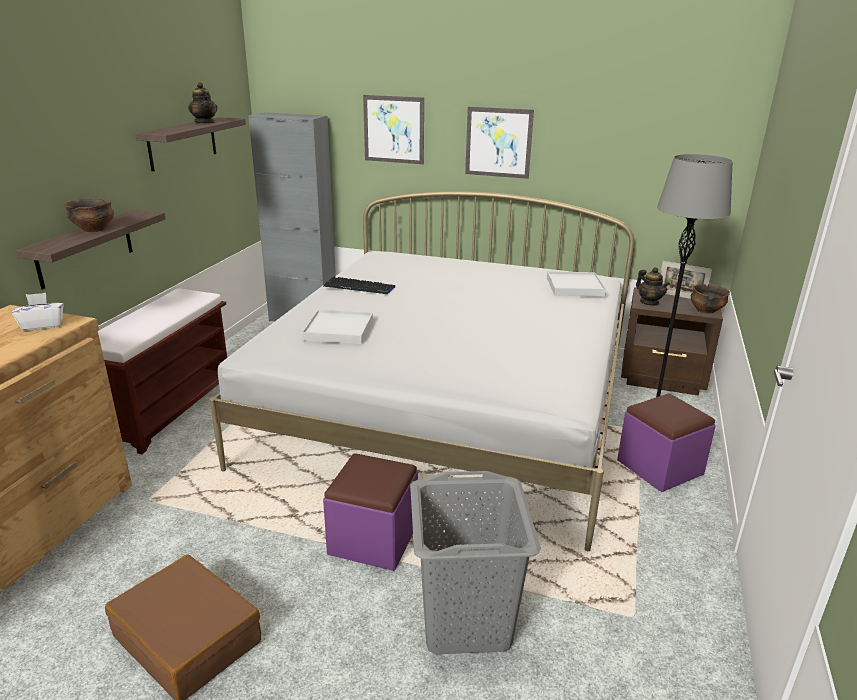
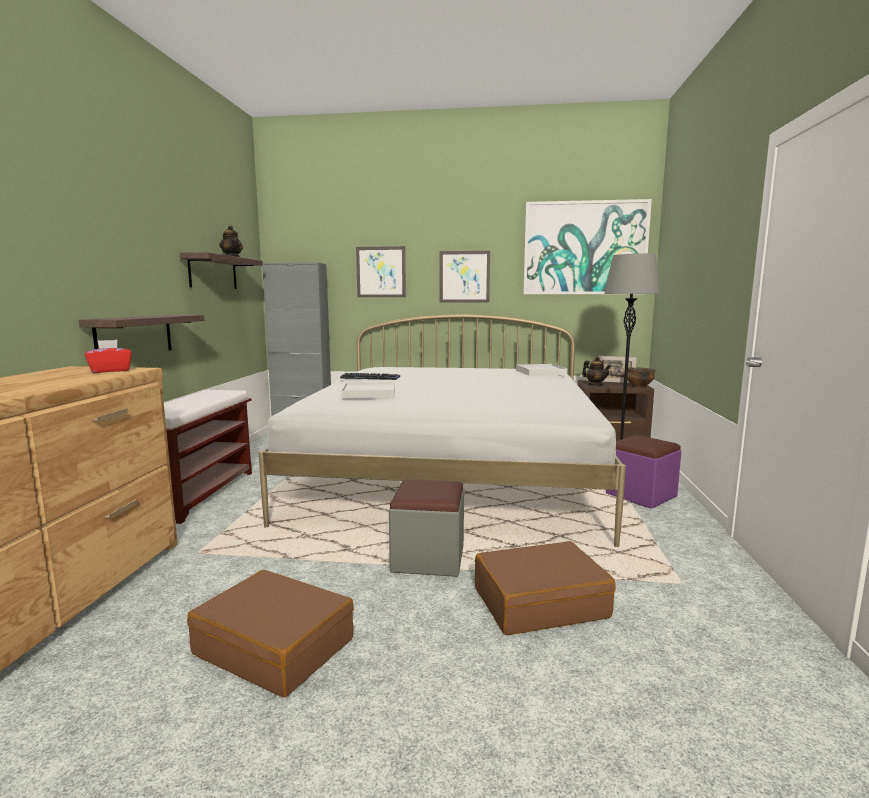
camera: 10 degrees left, 15 degrees down
white tissue box [12,293,64,331] -> red tissue box [84,340,132,373]
bowl [64,199,114,232] -> none
purple ottoman [323,453,418,571] -> grey ottoman [389,479,464,577]
grey laundry basket [410,471,541,654] -> brown suitcase [475,541,615,635]
none -> picture [523,199,652,294]

